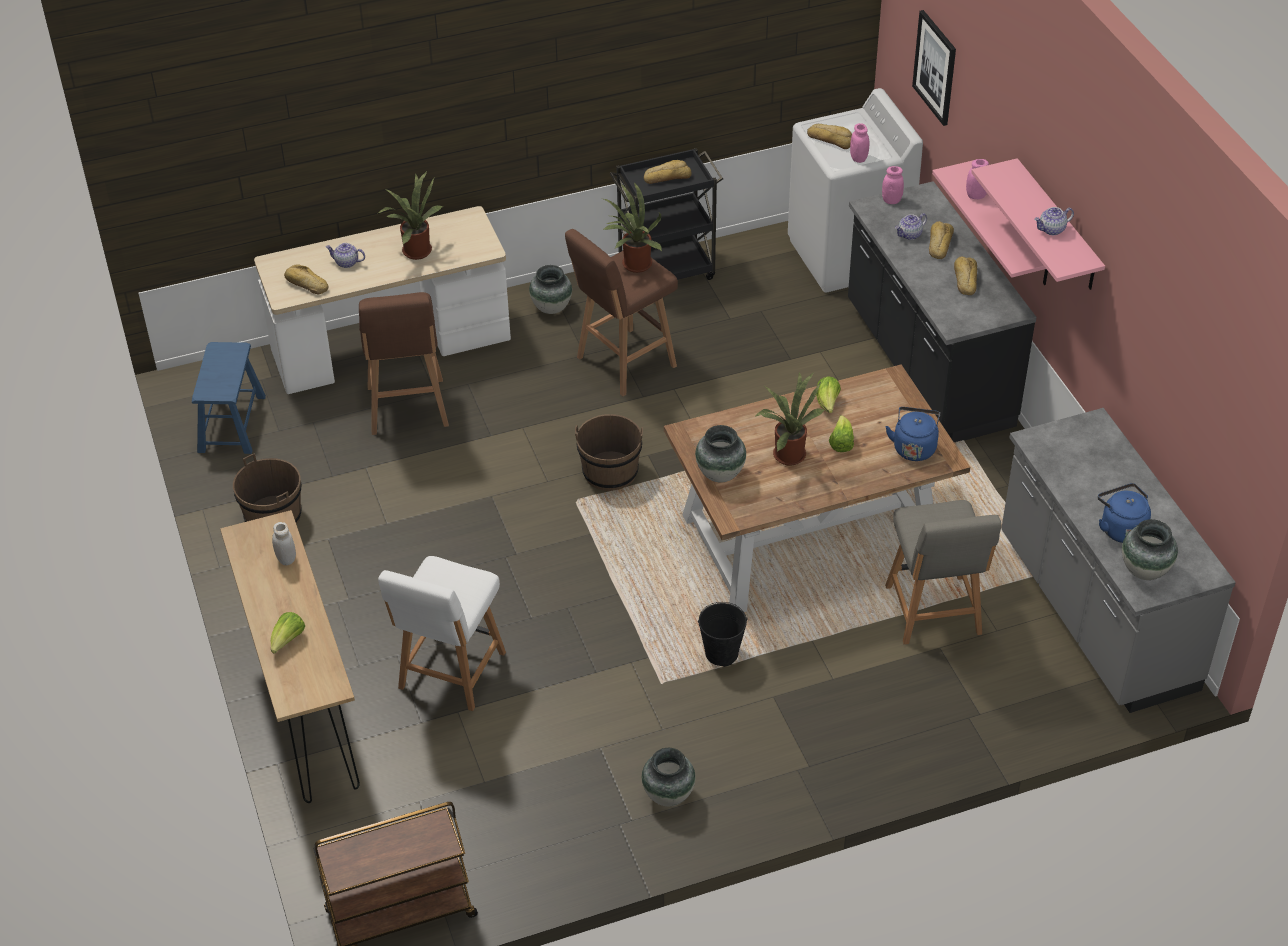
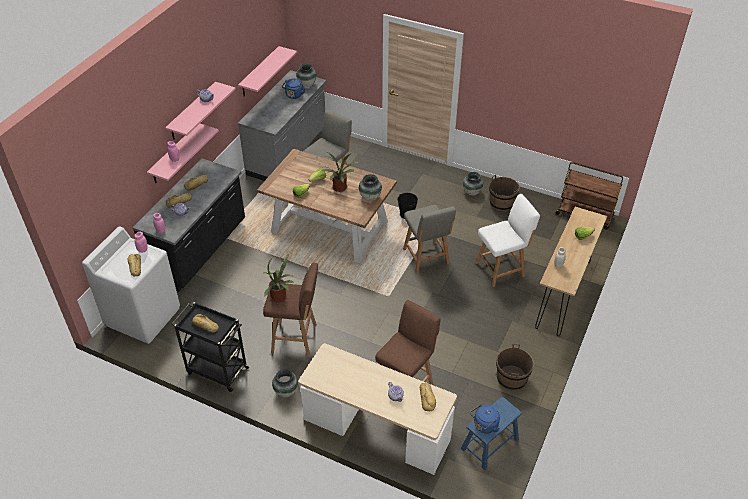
camera: 135 degrees left, 0 degrees up
potted plant [379,171,443,260] -> none
brown bucket [575,414,643,491] -> brown bucket moved to [489,175,520,211]
blue kettle [885,407,940,461] -> blue kettle moved to [470,405,500,434]
picture [912,10,956,126] -> none
none -> pink shelf [238,46,297,96]
none -> grey chair [403,205,456,273]

